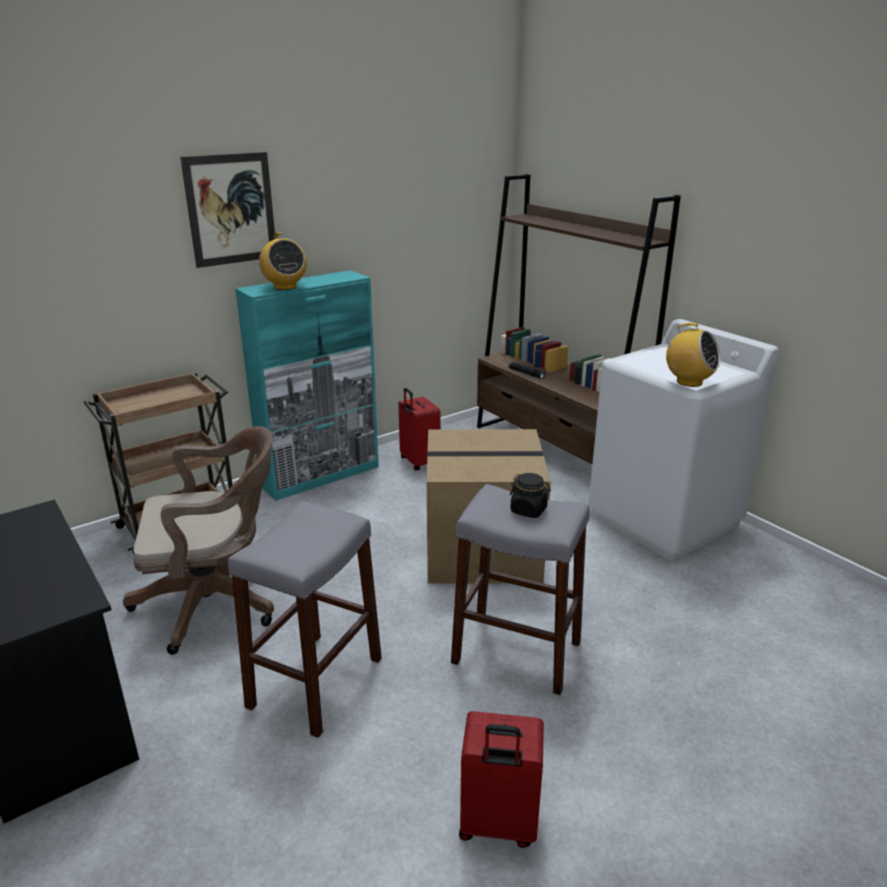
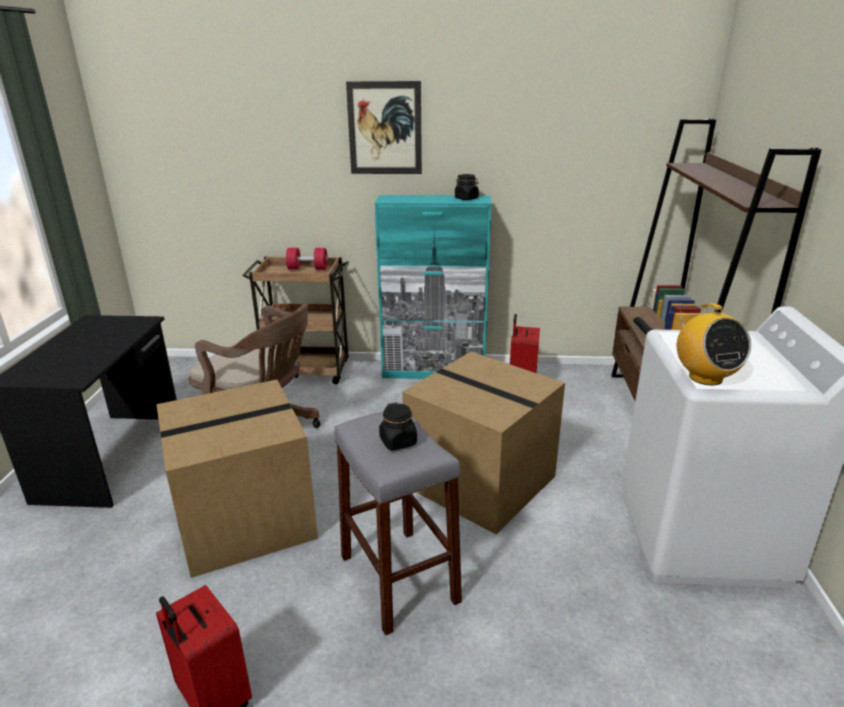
camera: 40 degrees right, 0 degrees up
grey stool [228,501,382,738] -> cardboard box [156,380,318,578]
radio [259,232,307,290] -> none
none -> red dumbbell [286,248,328,270]
none -> black jar [455,174,479,200]

